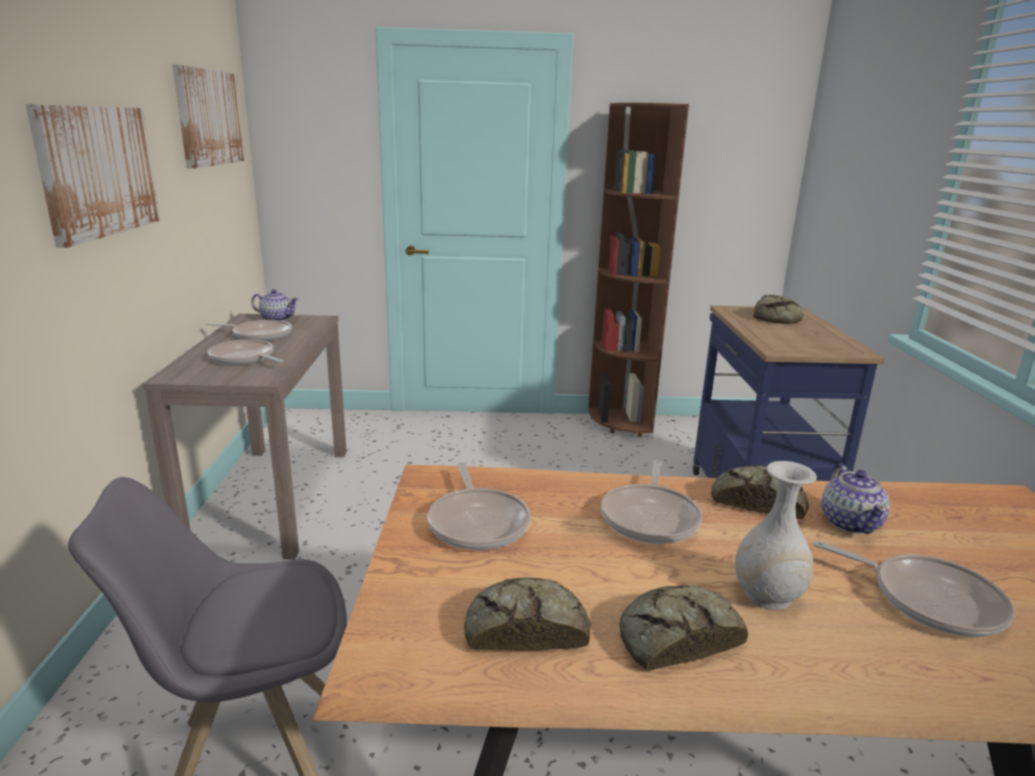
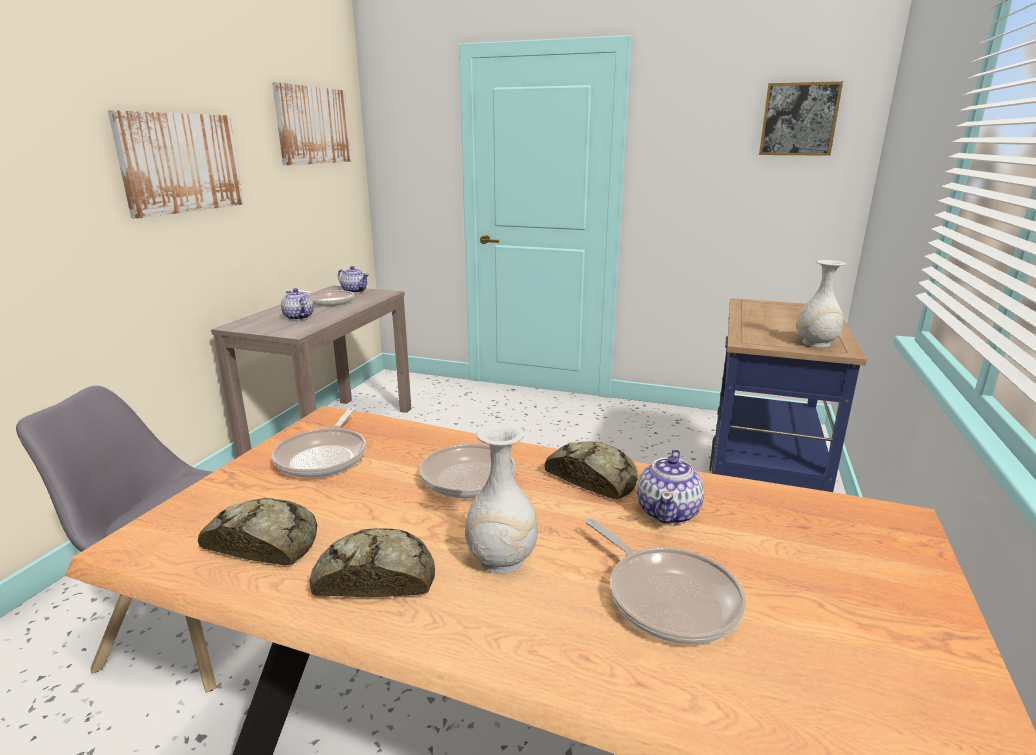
camera: 20 degrees right, 0 degrees up
frying pan [208,339,284,365] -> teapot [281,288,314,320]
brown bookcase [588,103,689,437] -> none
bread [753,295,804,324] -> none
none -> picture [759,81,843,156]
none -> white vase [796,260,846,347]

